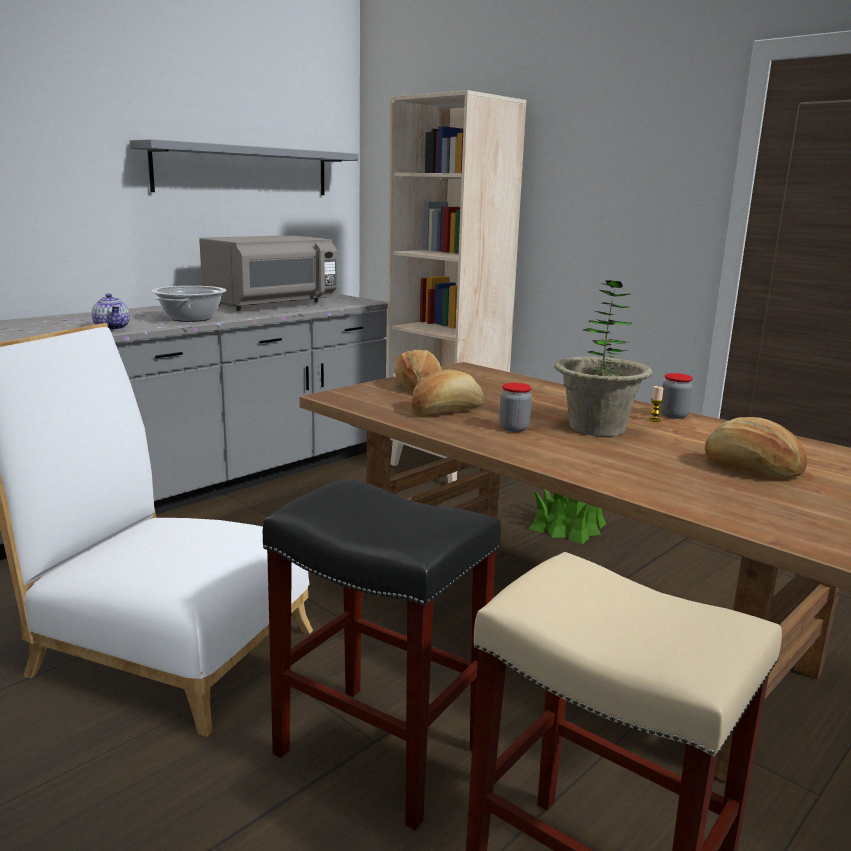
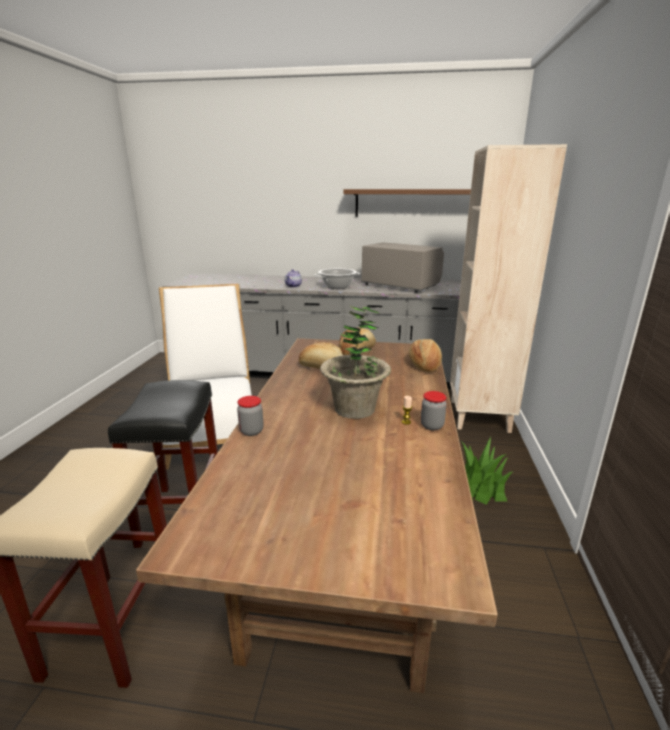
camera: 55 degrees right, 5 degrees up
grey shelf [130,139,358,195] -> brown shelf [343,189,471,217]
grey microwave [199,235,337,311] -> grey microwave turned 150 degrees counterclockwise [361,243,444,293]
jar [499,383,532,432] -> jar moved to [237,396,264,436]
bread [705,417,807,479] -> bread moved to [409,339,442,372]

